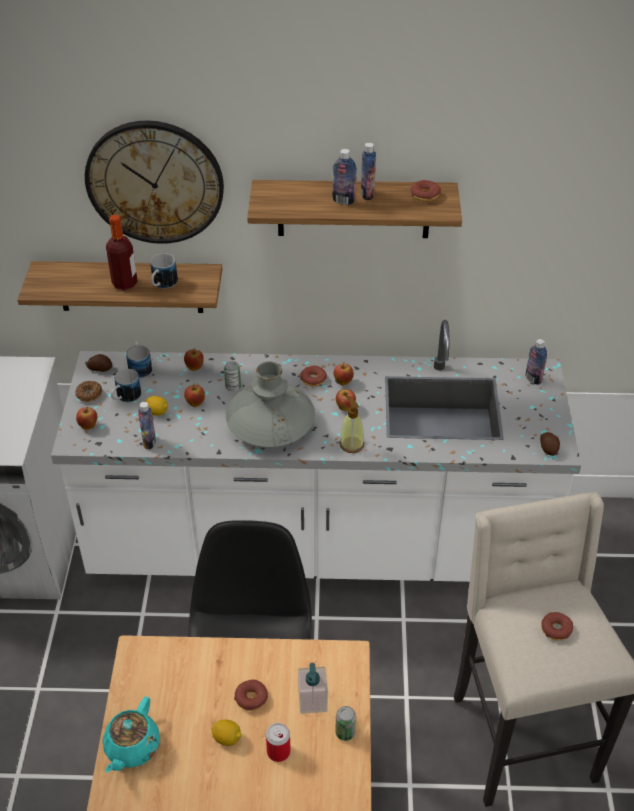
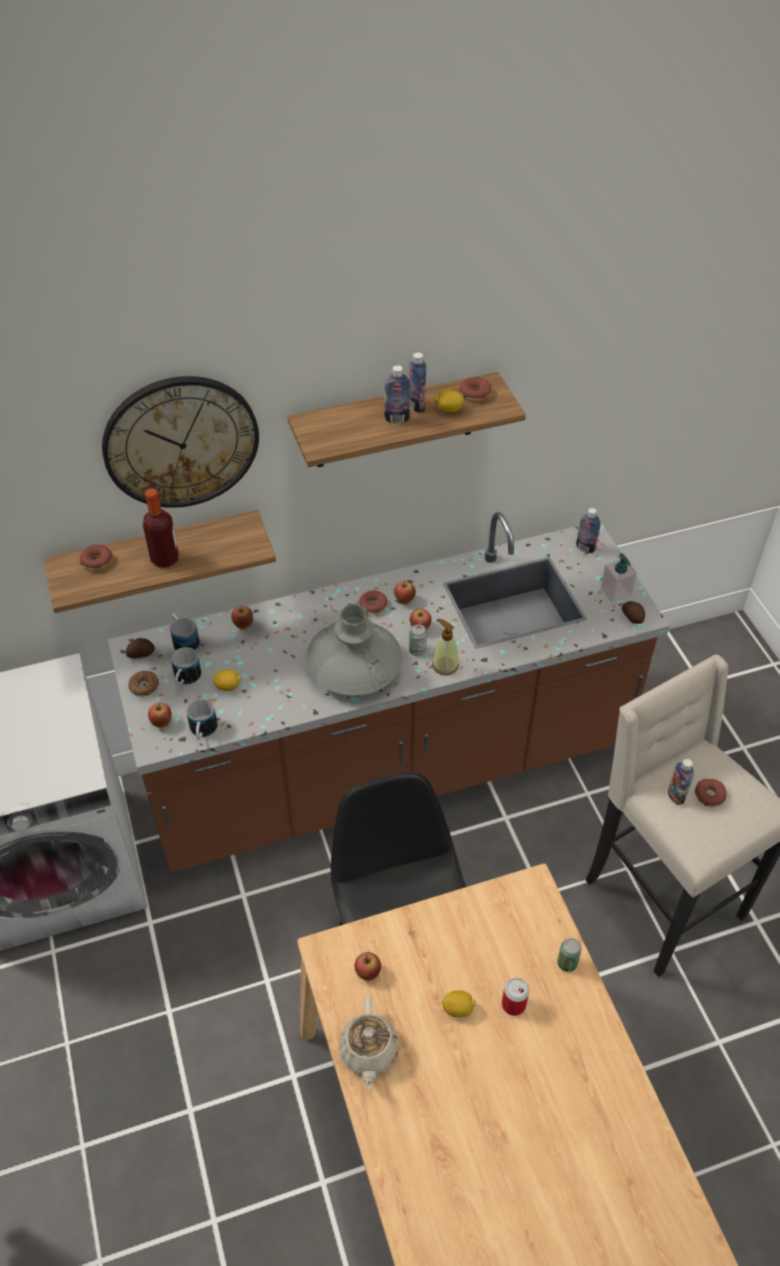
camera: 20 degrees left, 5 degrees up
white counter [51,320,581,582] -> brown counter [108,512,669,873]
turquoise teapot [103,696,160,773] -> beige teapot [339,996,399,1090]
bottle [138,402,156,449] -> bottle moved to [668,759,694,805]
mug [150,253,178,289] -> mug moved to [186,699,217,740]
apple [184,383,205,407] -> apple moved to [355,952,381,981]
can [224,361,241,391] -> can moved to [409,624,427,656]
donut [234,680,268,711] -> donut moved to [80,544,113,570]
soap dispenser [298,663,328,714] -> soap dispenser moved to [601,553,637,603]
none -> lemon [434,390,464,413]

